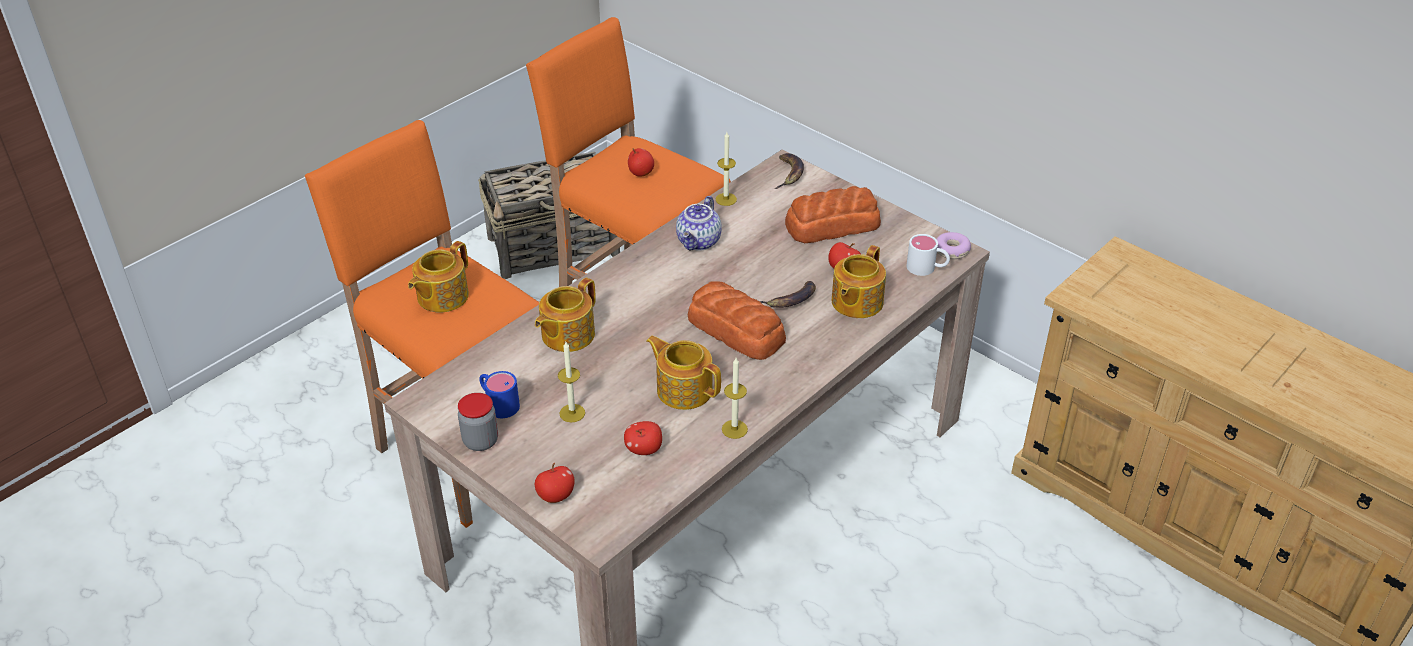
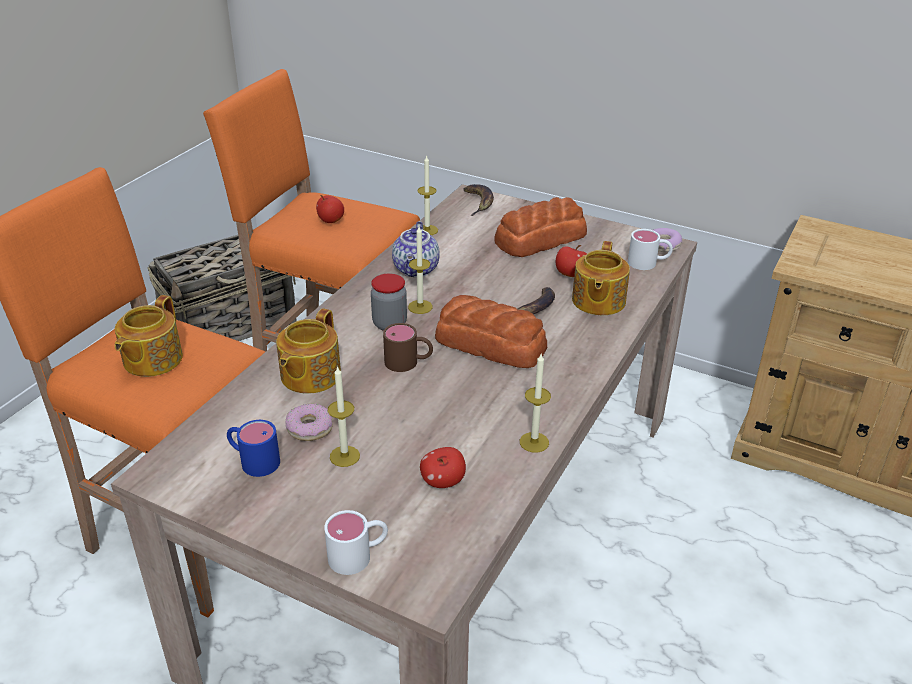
camera: 15 degrees left, 5 degrees down
jar [458,393,498,451] -> jar moved to [371,273,407,331]
apple [535,463,575,503] -> white mug [324,510,388,575]
teapot [646,336,721,410] -> none
none -> donut [286,403,332,441]
none -> brown mug [383,323,433,372]
none -> candle [408,227,433,314]

